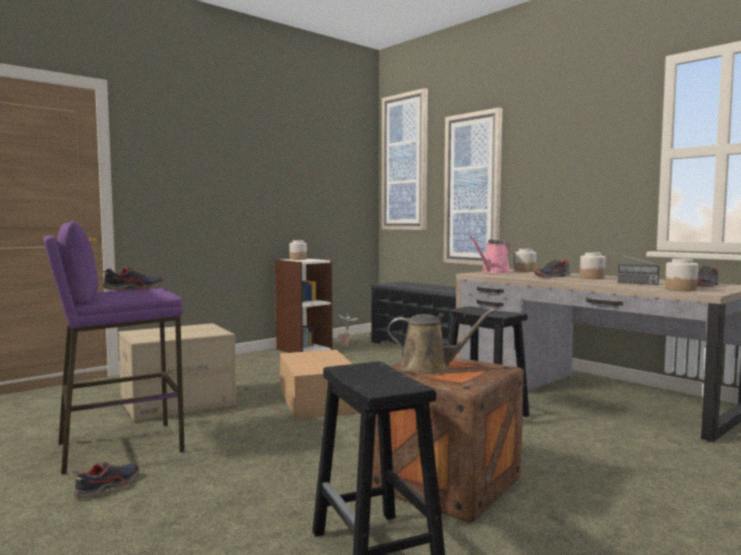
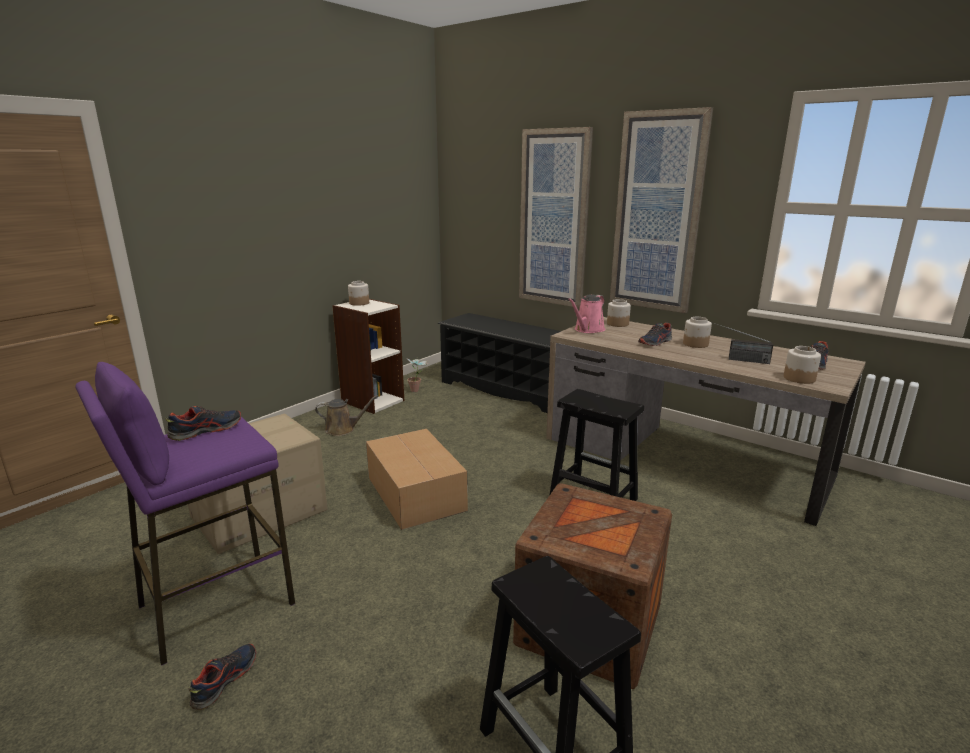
camera: 10 degrees left, 15 degrees up
picture [382,88,428,230] -> picture moved to [610,107,713,313]
brown watering can [388,309,496,375] -> brown watering can moved to [315,395,378,436]

